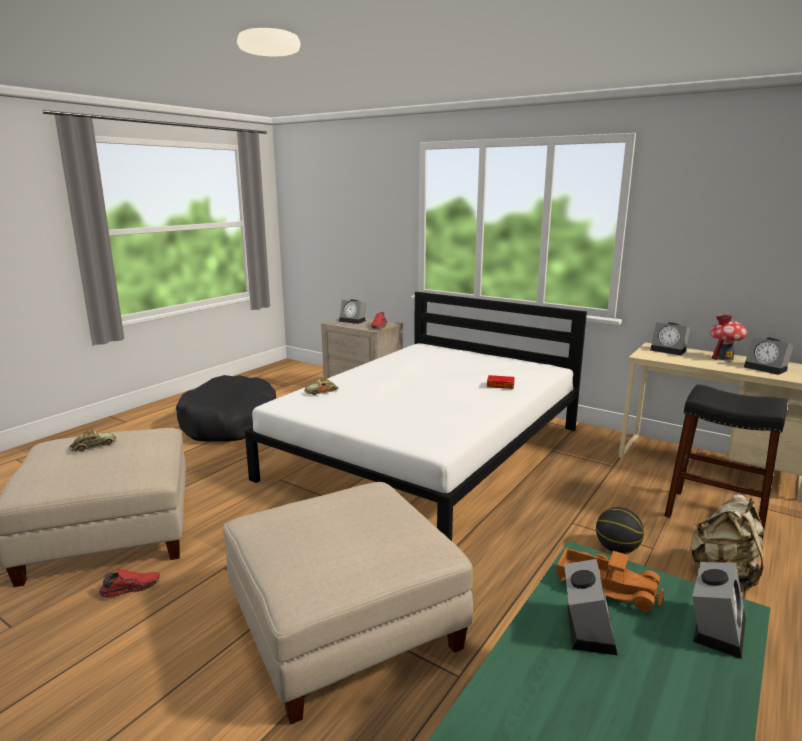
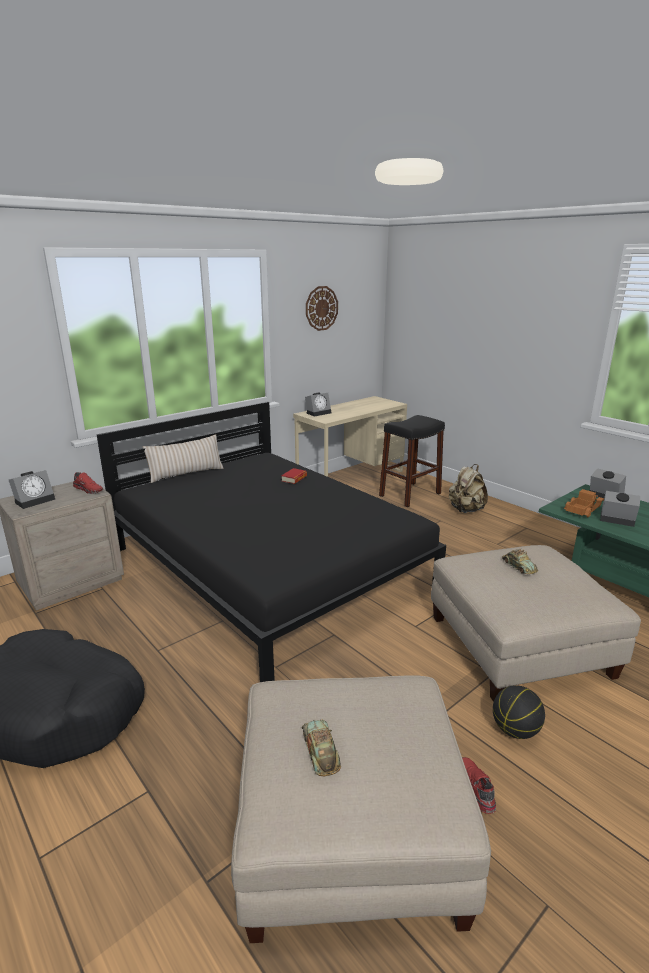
camera: 75 degrees left, 5 degrees up
white bed [245,292,587,541] -> black bed [96,402,446,682]
toy car [304,377,338,395] -> toy car moved to [502,549,538,574]
basketball [596,507,644,554] -> basketball moved to [493,685,545,739]
toy house [710,314,747,361] -> none
alarm clock [744,337,793,375] -> none
none -> beige pillow [143,434,224,483]
none -> wall clock [306,286,338,331]

